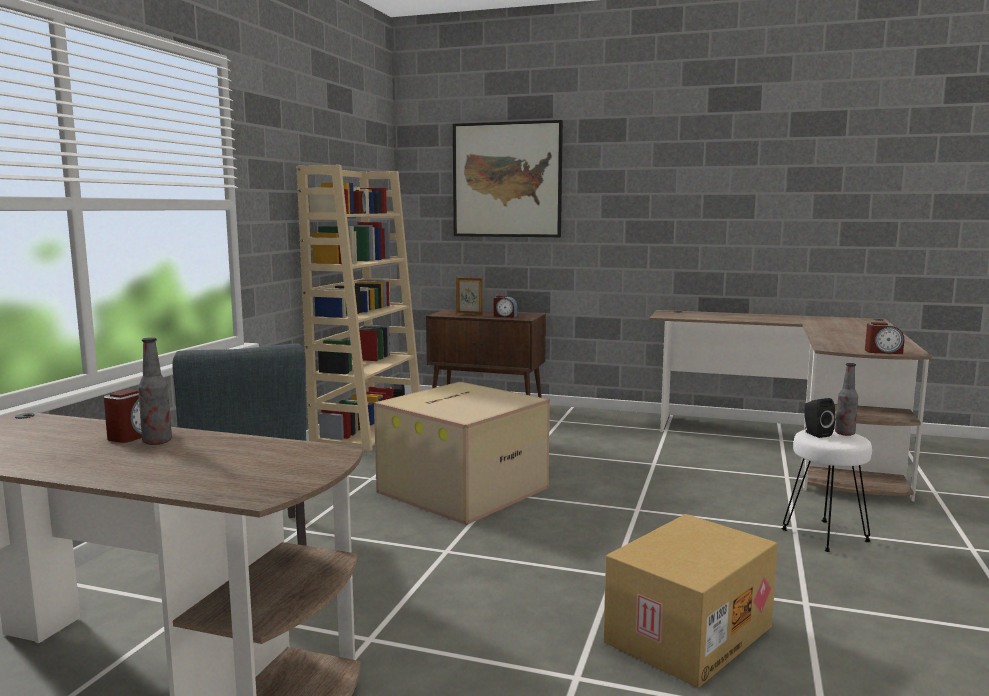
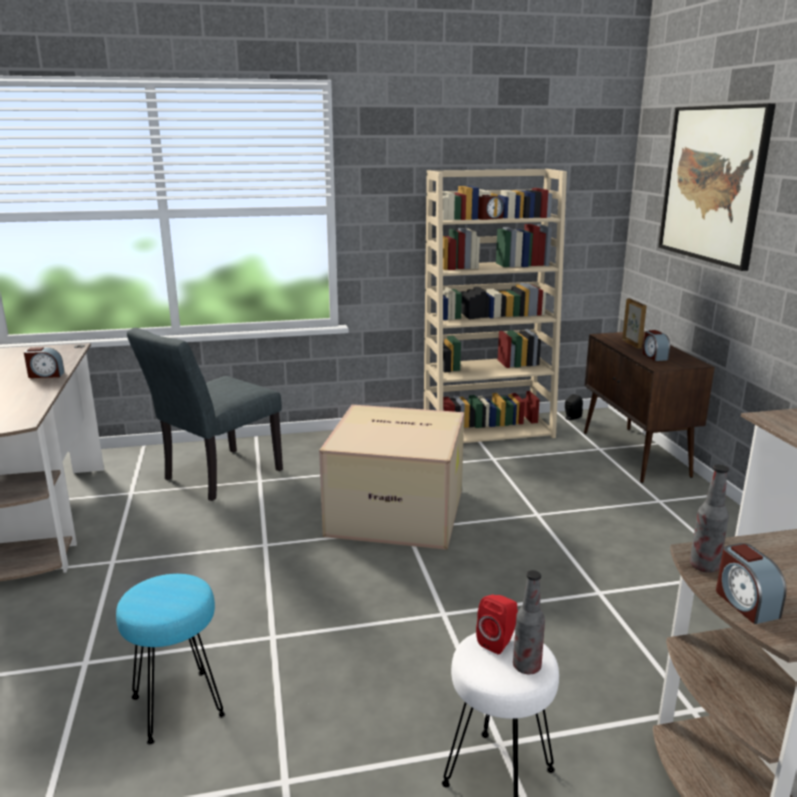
camera: 60 degrees right, 10 degrees up
bottle [138,337,172,445] -> bottle moved to [690,464,729,573]
cardboard box [604,514,778,688] -> turquoise stool [116,574,225,744]
black speaker [804,398,835,438] -> red speaker [476,595,518,654]

